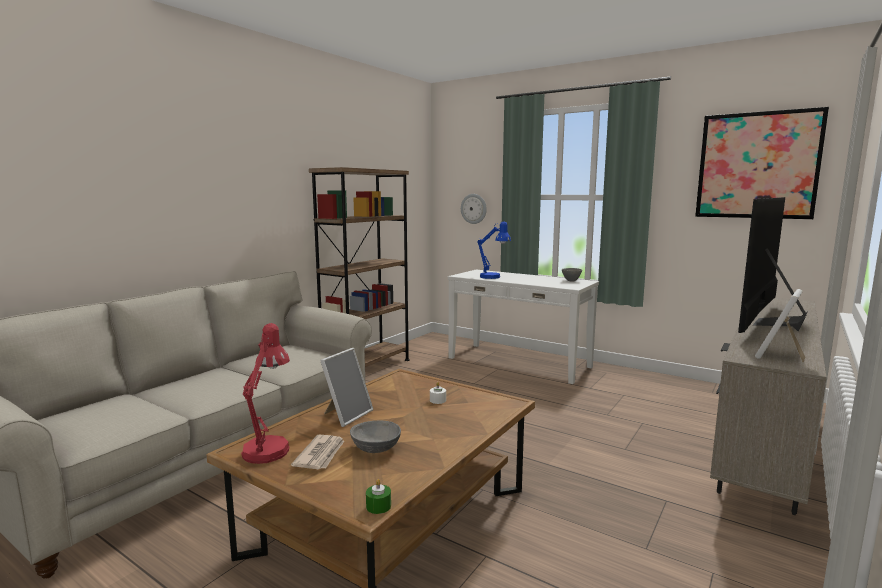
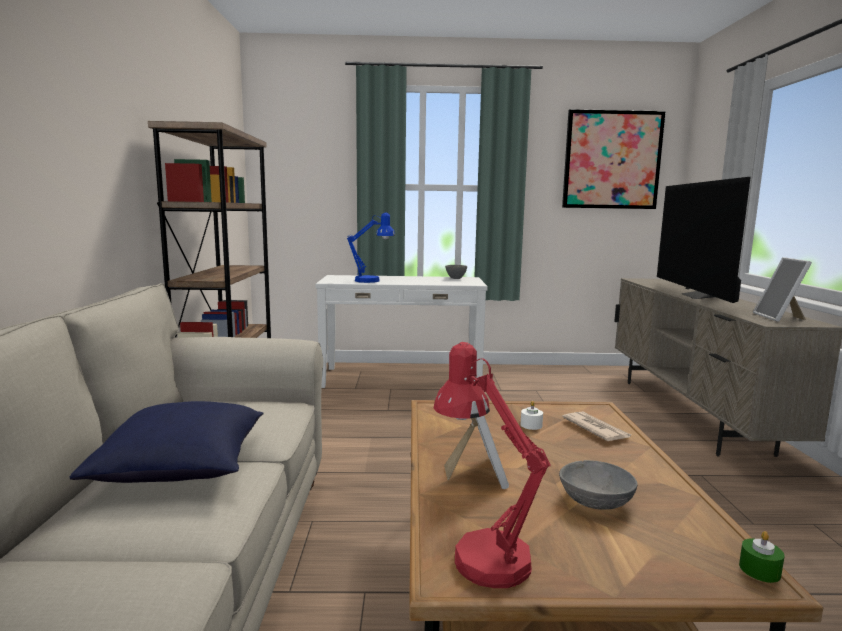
camera: 35 degrees left, 0 degrees up
newspaper [291,435,345,469] -> newspaper moved to [562,412,631,441]
wall clock [461,194,487,224] -> none
none -> blue pillow [70,401,263,483]

